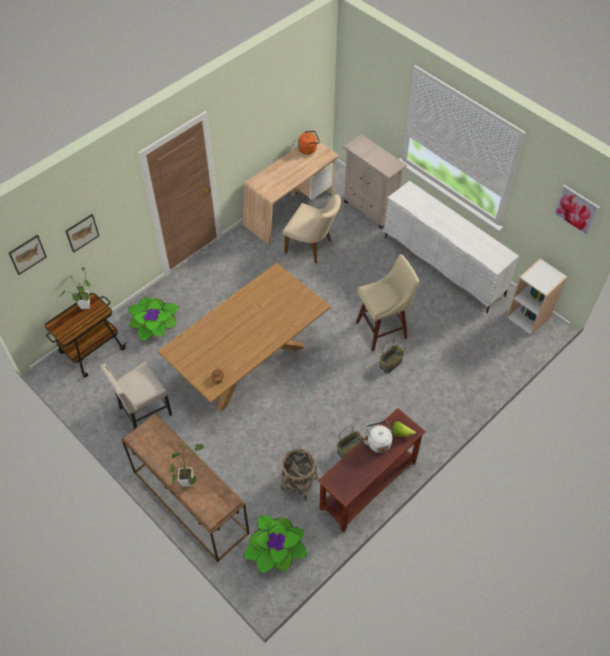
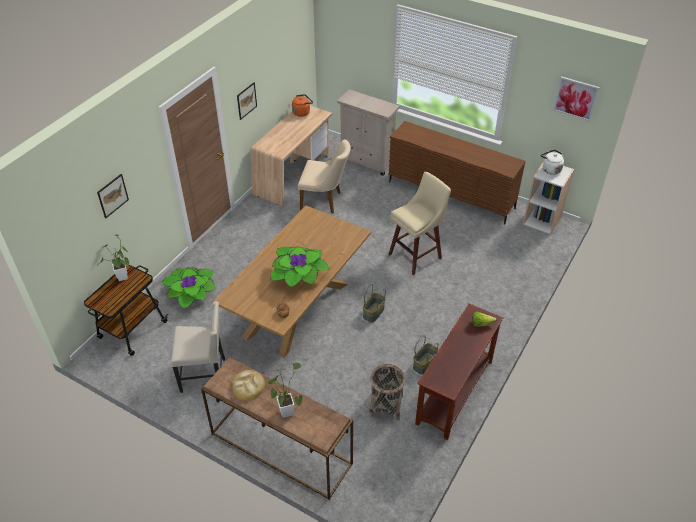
camera: 15 degrees left, 10 degrees down
picture [9,235,46,275] -> picture moved to [237,82,257,120]
beige chair [100,362,172,429] -> beige chair turned 135 degrees counterclockwise [171,301,225,393]
potted plant [243,515,307,574] -> potted plant moved to [270,247,330,288]
white kettle [364,421,392,453] -> white kettle moved to [541,149,564,175]
basket [379,338,405,373] -> basket moved to [363,284,386,323]
white dresser [384,181,519,313] -> brown dresser [388,121,526,225]
none -> bread [232,370,265,401]

